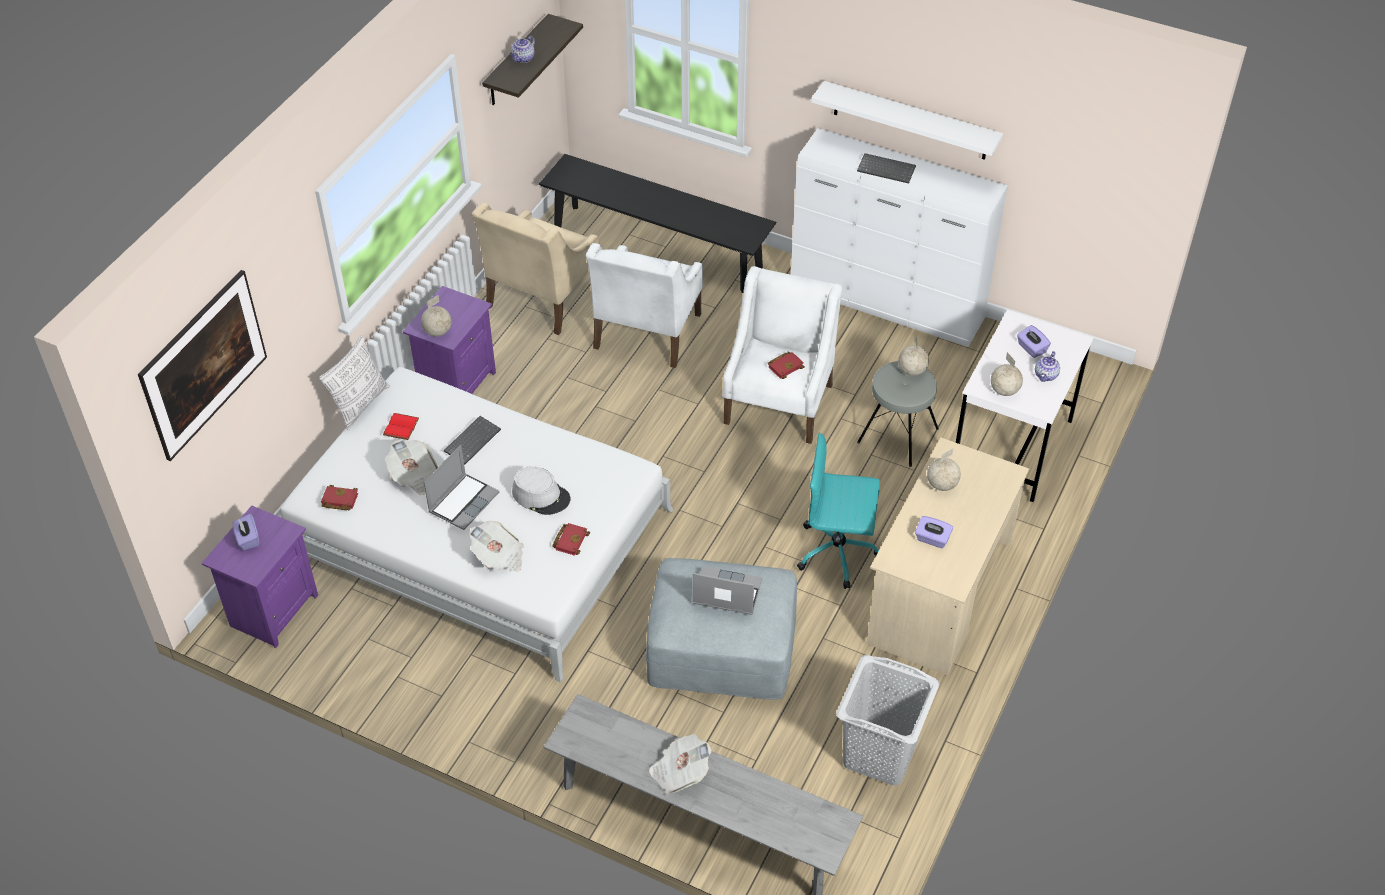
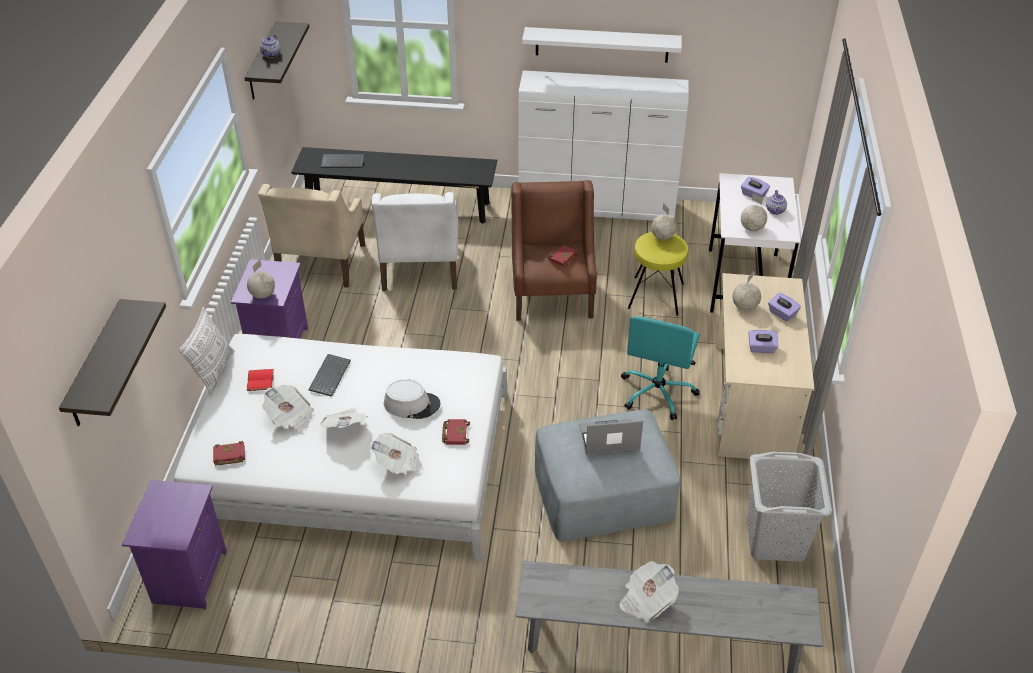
camera: 20 degrees left, 5 degrees down
picture [138,270,267,461] -> shelf [59,299,166,426]
purple tissue box [232,514,259,550] -> purple tissue box moved to [768,293,801,322]
laptop [424,445,499,530] -> newspaper [320,408,368,428]
white armchair [722,266,842,444] -> brown armchair [511,180,597,321]
turquoise office chair [797,433,880,589] -> turquoise office chair turned 60 degrees counterclockwise [621,317,700,420]
keyboard [857,153,916,183] -> keyboard moved to [321,154,364,168]
grey stool [857,361,939,467] -> yellow stool [628,232,688,316]

